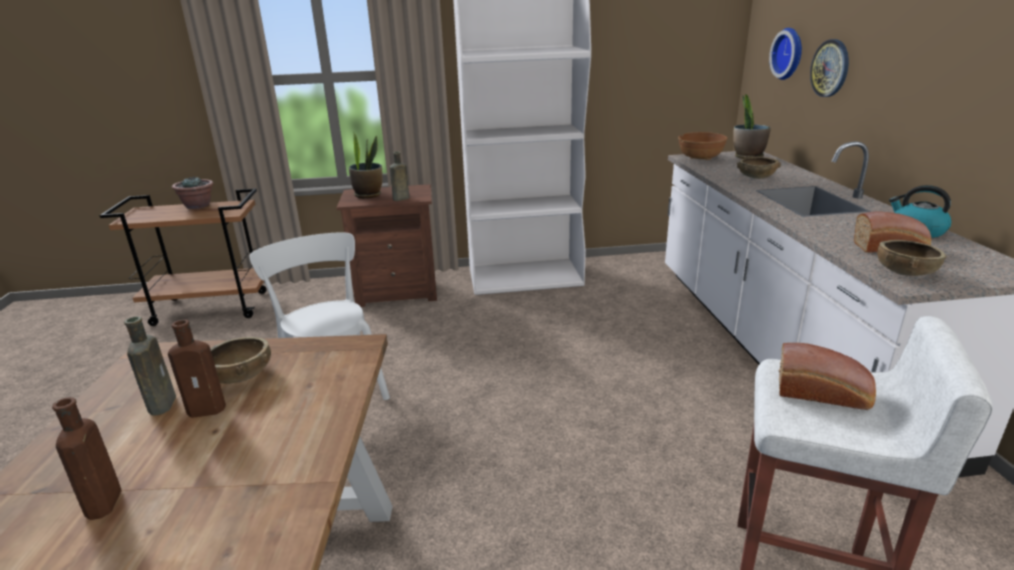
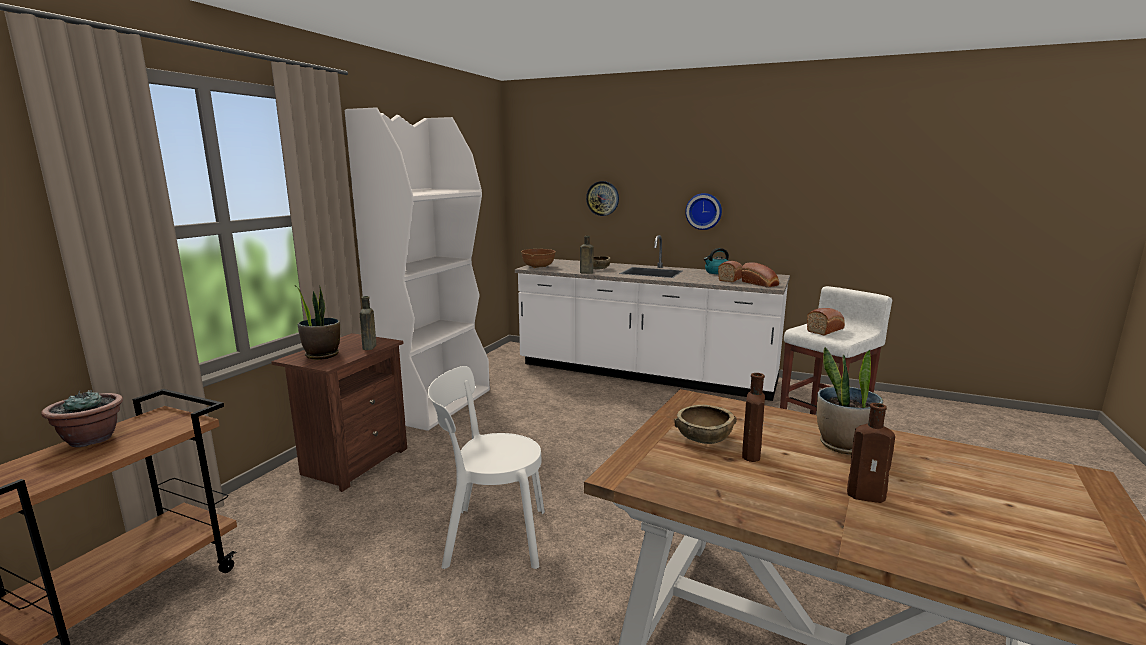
camera: 60 degrees left, 10 degrees down
brown bottle [124,316,176,416] -> brown bottle moved to [580,236,594,274]
potted plant [733,94,771,159] -> potted plant moved to [817,347,883,455]
wall clock [769,28,802,80] -> wall clock moved to [685,193,722,230]
brown bowl [877,240,947,276] -> bread [741,262,779,287]

